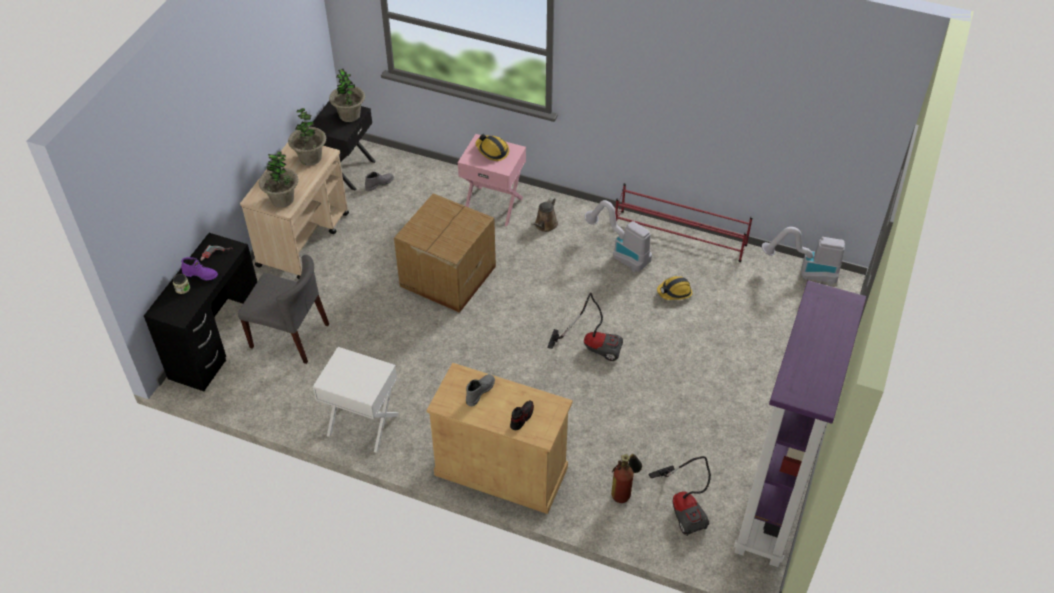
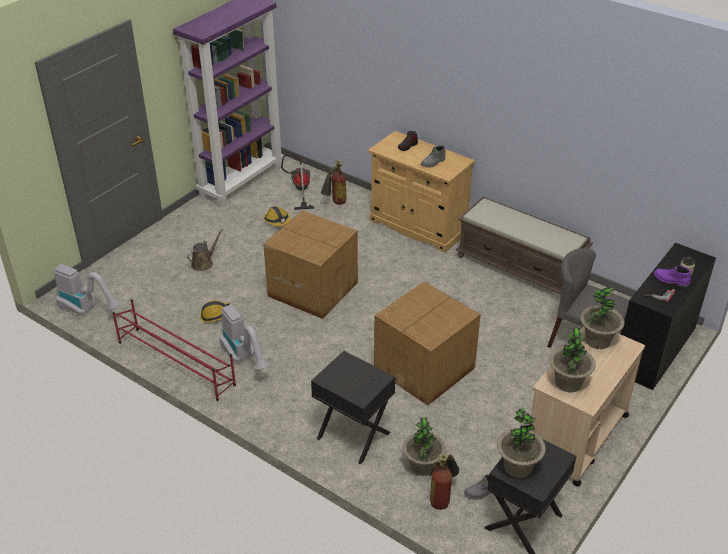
camera: 165 degrees left, 10 degrees down
white nightstand [313,347,399,453] -> brown bench [455,197,593,294]
pink nightstand [458,134,526,226] -> black nightstand [311,351,395,464]
hard hat [476,134,509,161] -> hard hat moved to [263,206,290,227]
brown watering can [531,197,558,232] -> brown watering can moved to [187,229,223,271]
vacuum cleaner [547,293,623,361] -> cardboard box [263,211,358,319]
none -> potted plant [403,418,446,476]
none -> fire extinguisher [430,453,459,510]

